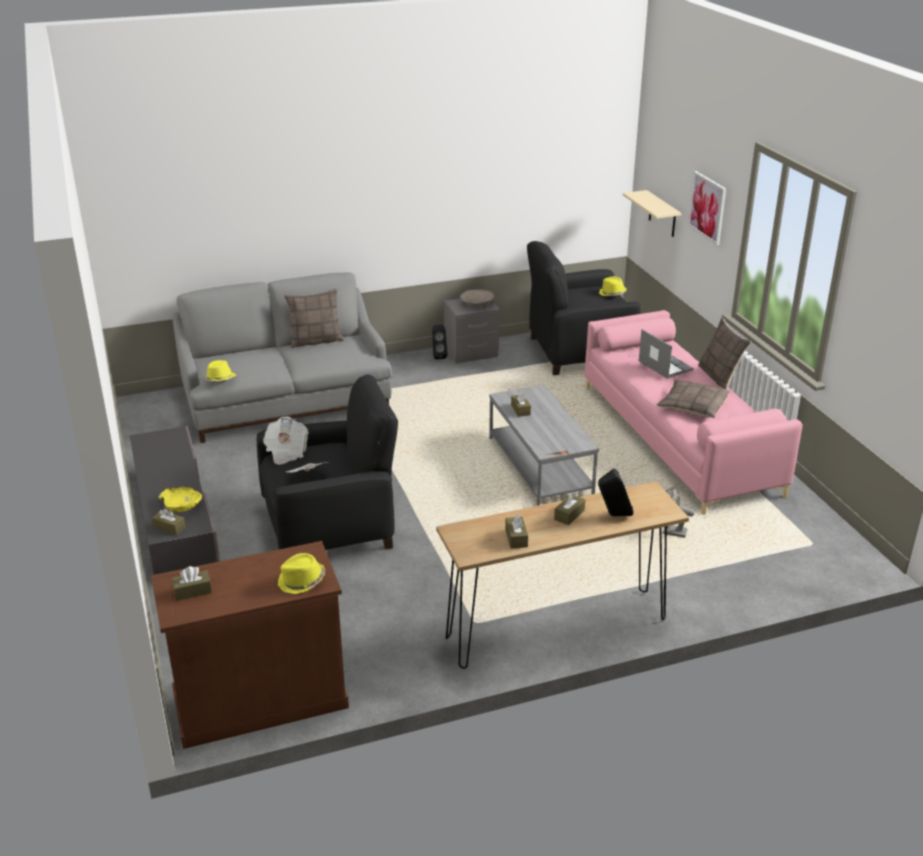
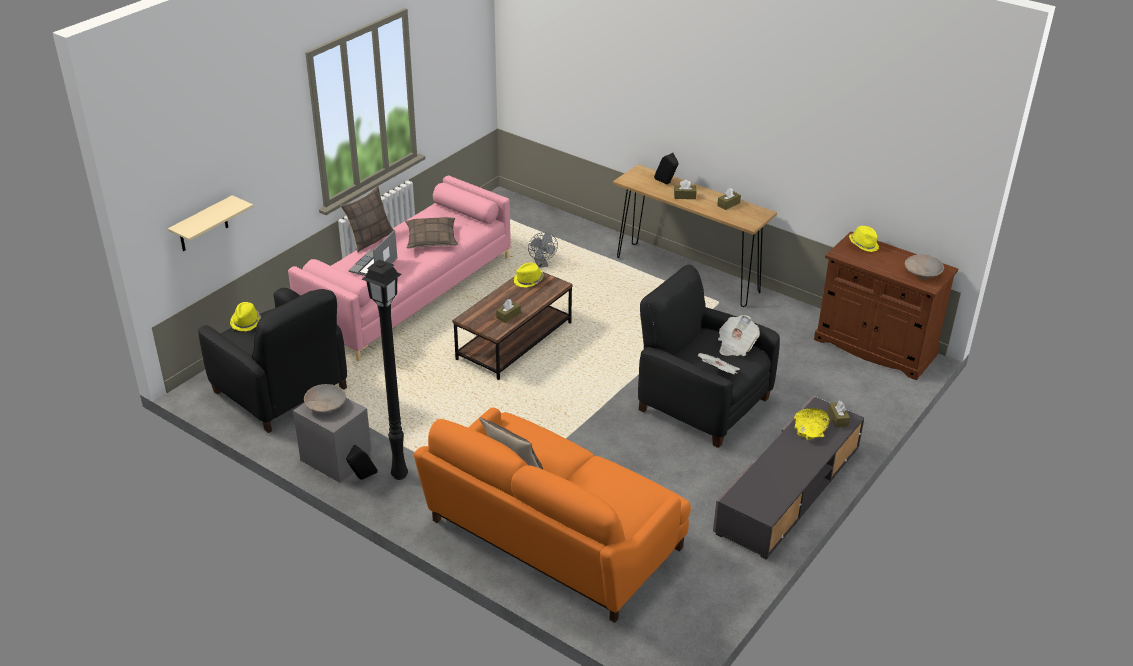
camera: 125 degrees left, 5 degrees up
grey sofa [172,272,392,443] -> orange sofa [414,407,691,623]
brown tissue box [172,566,212,601] -> beige bowl [905,254,944,280]
yellow hat [204,360,236,381] -> yellow hat moved to [514,262,544,287]
grey coffee table [489,385,599,506] -> brown coffee table [453,272,573,380]
picture [688,171,726,245] -> none
none -> black floor lamp [361,260,408,480]

